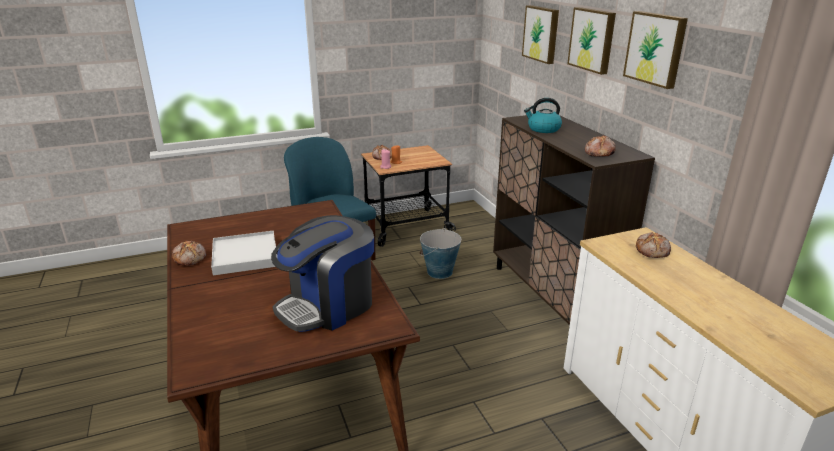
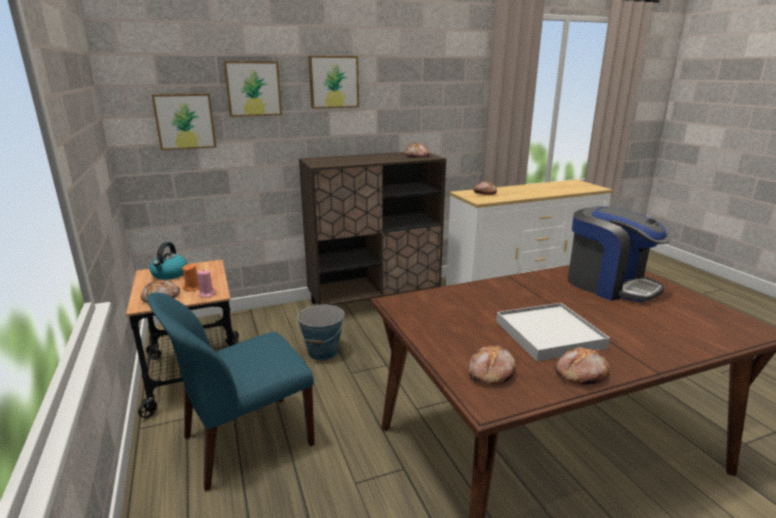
camera: 90 degrees left, 5 degrees down
kettle [524,98,562,133] -> kettle moved to [149,242,188,280]
picture [623,11,688,89] -> picture moved to [152,93,216,150]
none -> bread [469,344,516,384]

